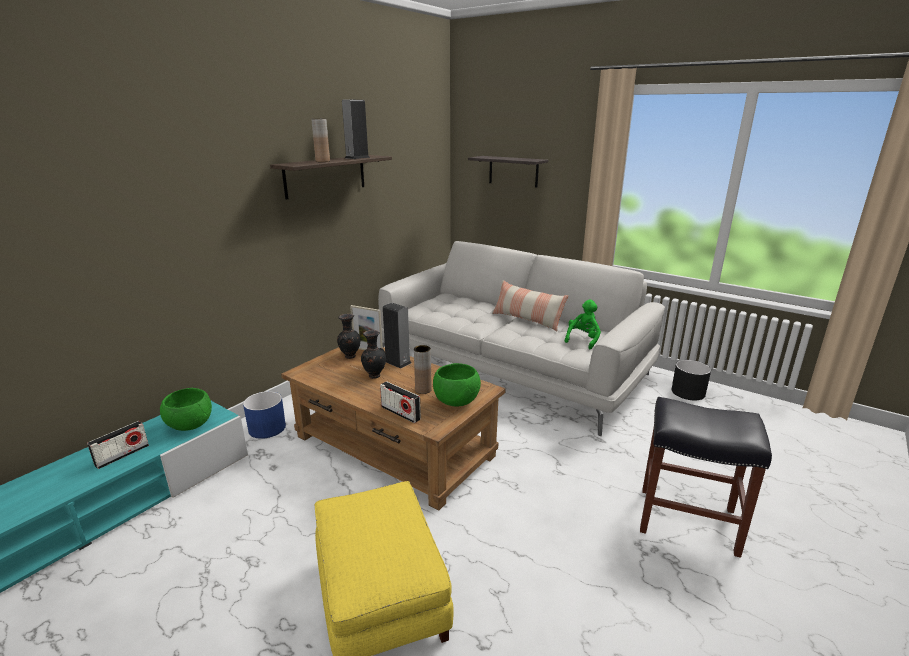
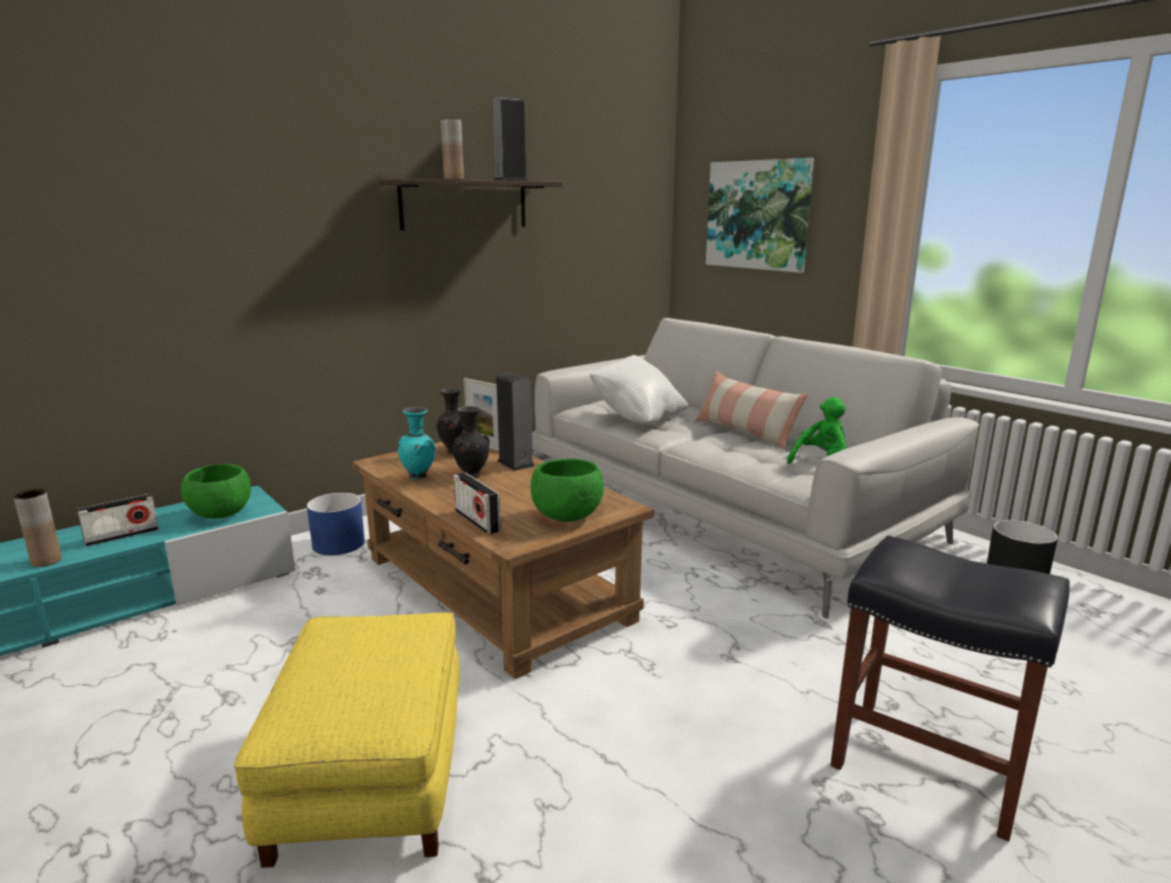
camera: 15 degrees right, 5 degrees down
brown vase [414,345,432,394] -> brown vase moved to [14,489,62,567]
shelf [468,156,548,188] -> picture [706,158,814,273]
none -> turquoise vase [398,407,436,480]
none -> white pillow [590,355,688,425]

